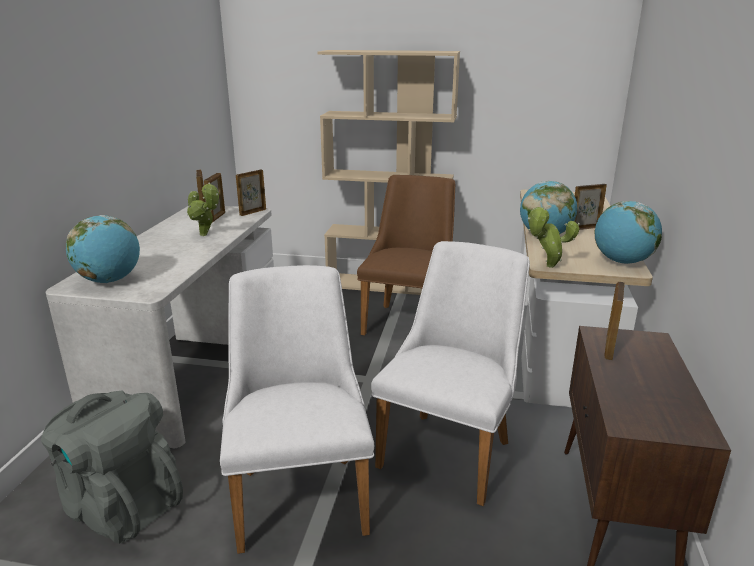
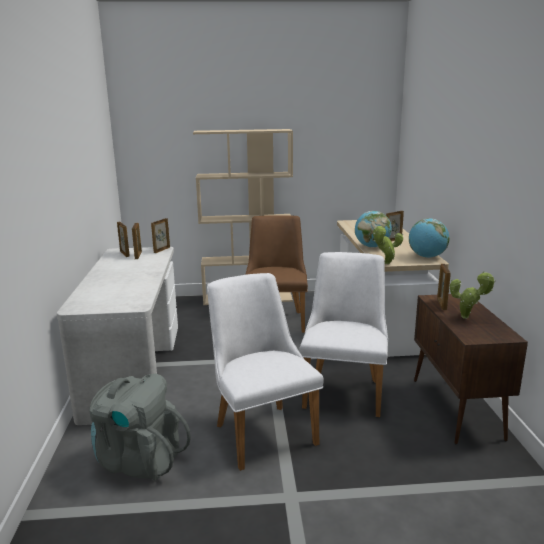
camera: 15 degrees left, 5 degrees down
globe [66,215,140,283] -> none
potted plant [187,183,219,236] -> potted plant moved to [450,271,496,319]

